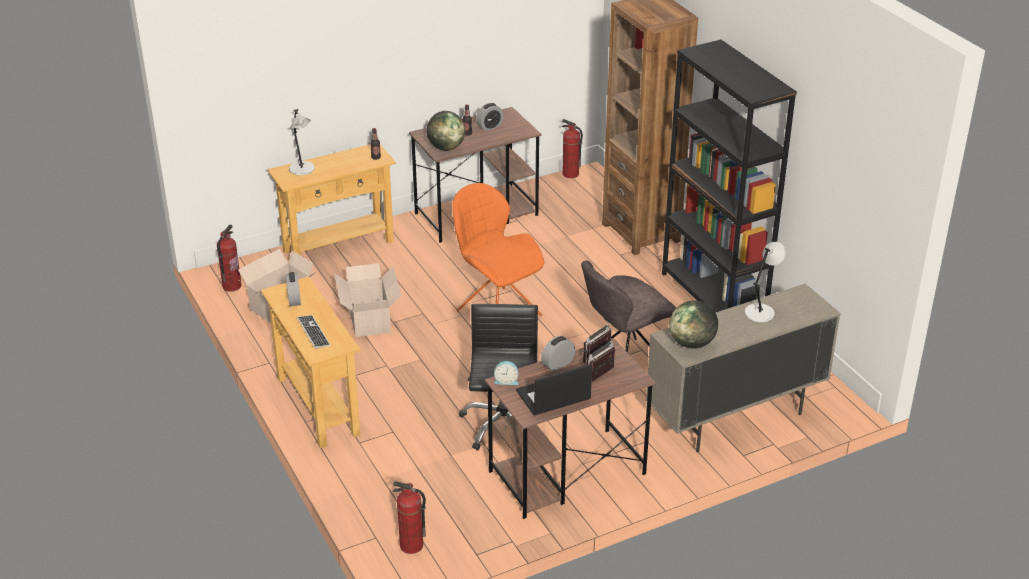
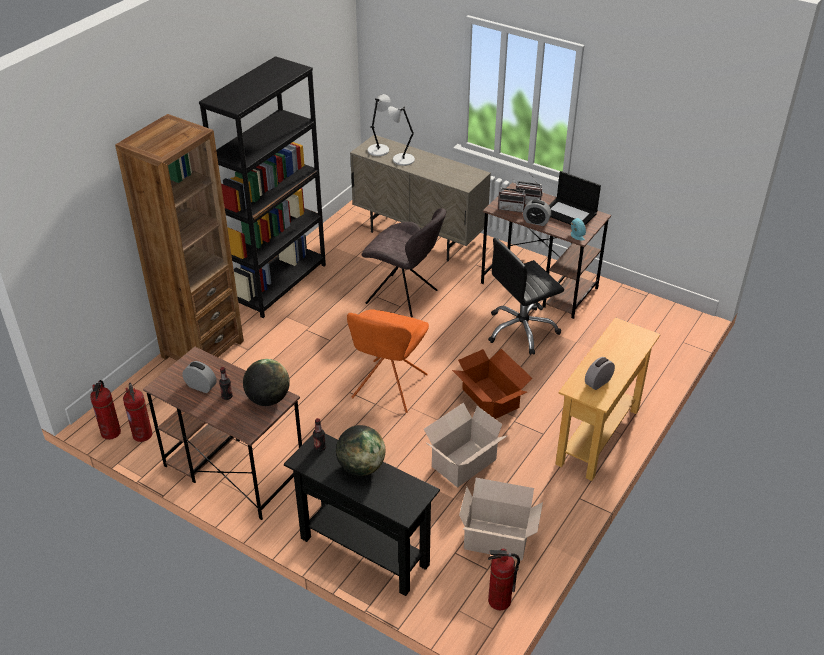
camera: 120 degrees left, 5 degrees up
beige console table [267,144,396,255] -> black console table [284,434,440,596]
grey table lamp [289,109,315,175] -> grey table lamp moved to [367,94,391,156]
keyboard [297,315,330,349] -> none
fire extinguisher [393,481,426,554] -> fire extinguisher moved to [123,383,152,442]
globe [670,300,718,348] -> globe moved to [336,425,385,476]
none -> cardboard box [452,349,533,419]

